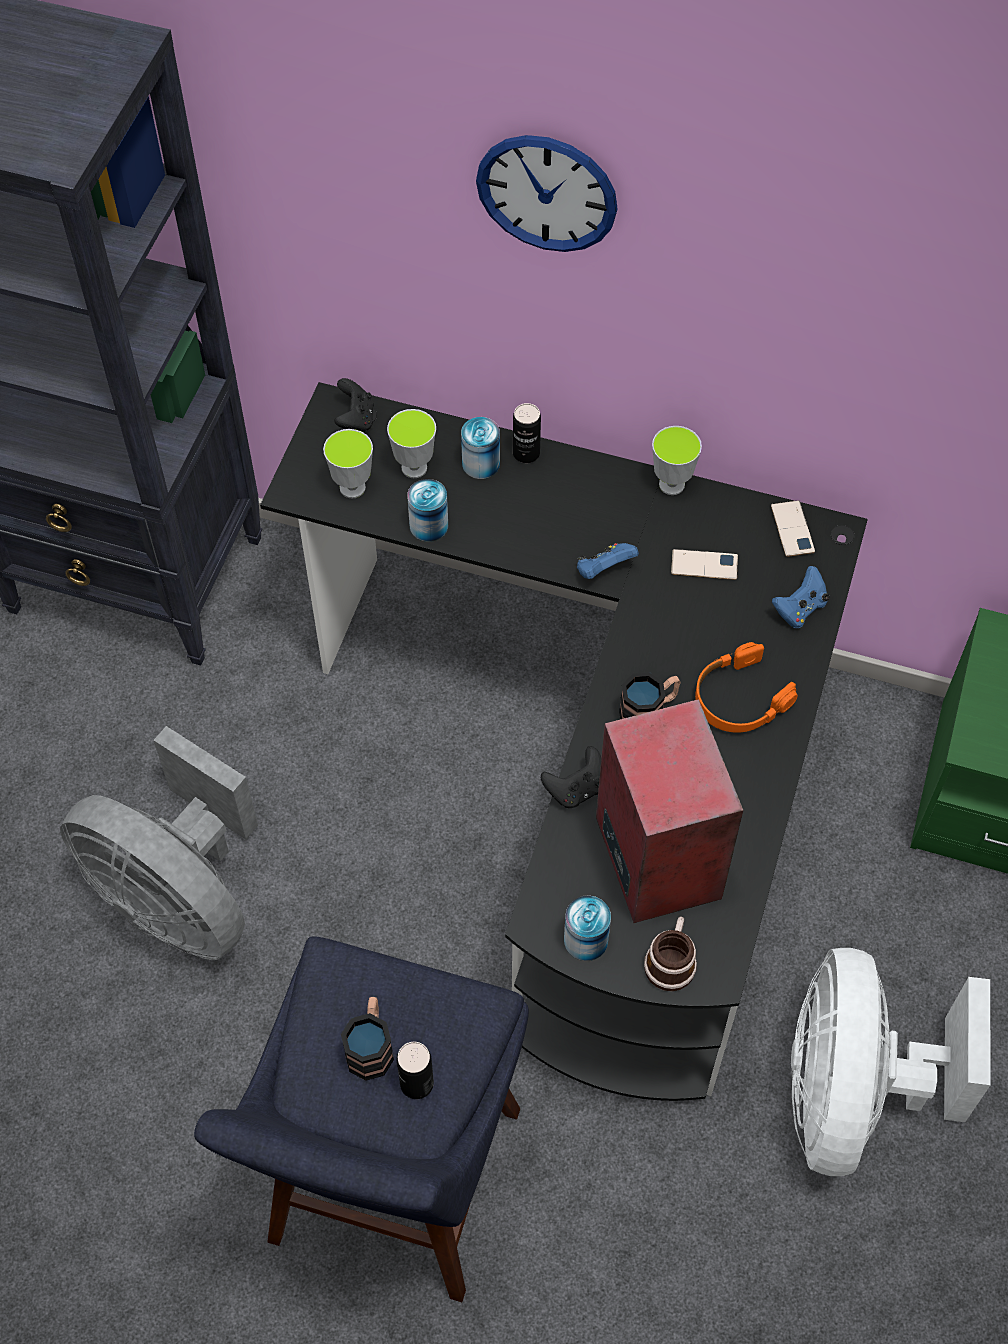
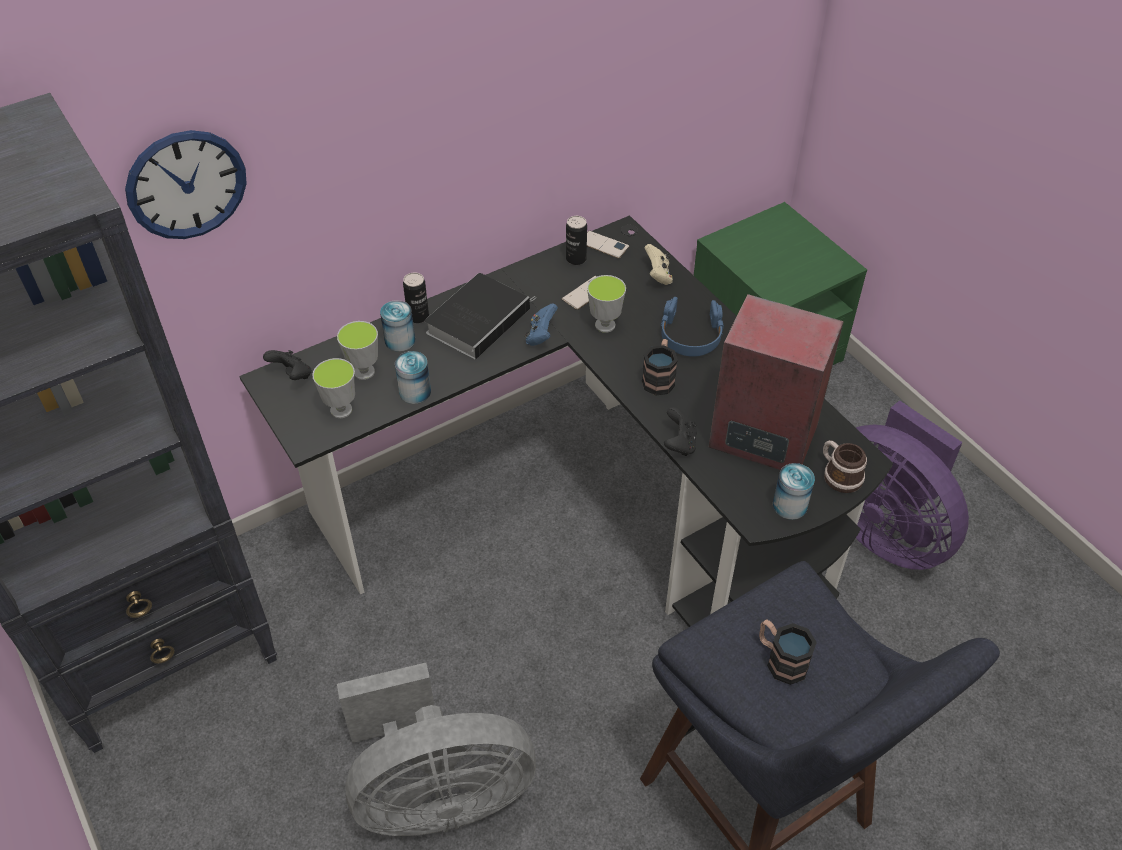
camera: 50 degrees left, 10 degrees down
can [397,1042,434,1099] -> can moved to [566,216,587,265]
wall clock [476,135,618,252] -> wall clock moved to [125,130,247,239]
cup [652,426,702,495] -> cup moved to [587,275,626,333]
orange headphones [695,642,798,733] -> blue headphones [660,297,724,357]
blue game controller [772,566,829,628] -> beige game controller [645,244,673,285]
white fan [791,948,991,1176] -> purple fan [856,400,969,570]
none -> book [425,273,536,360]

